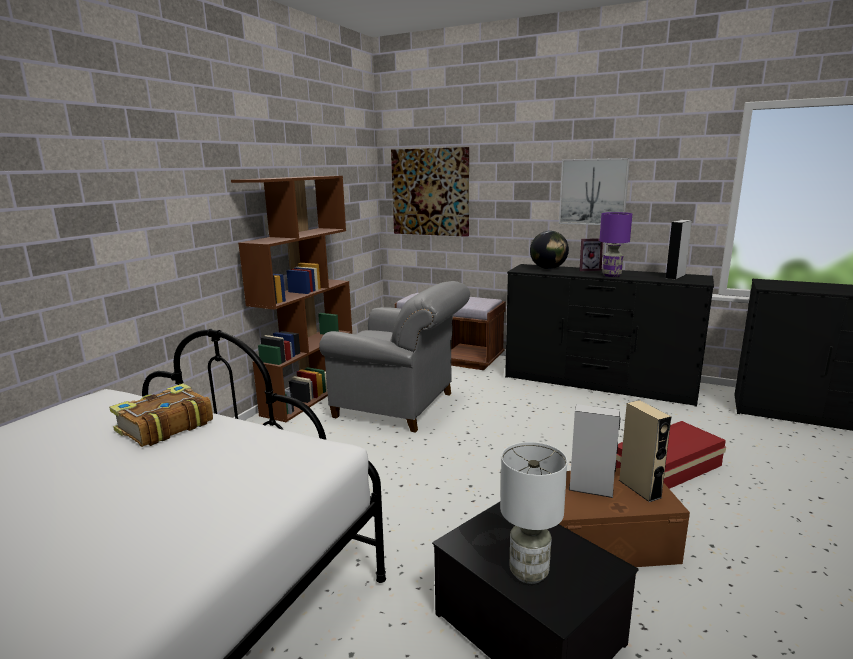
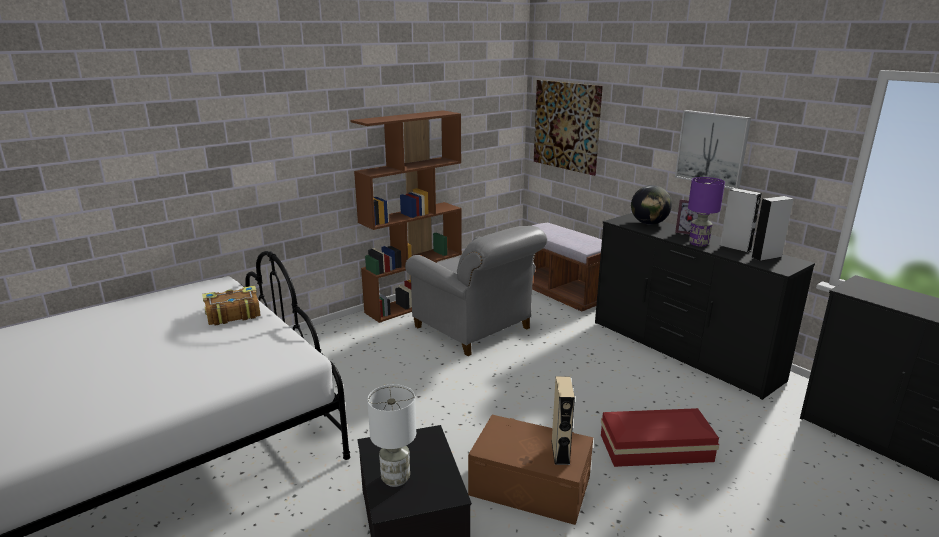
camera: 25 degrees right, 5 degrees up
grey speaker [569,404,620,498] -> grey speaker moved to [720,188,761,253]

